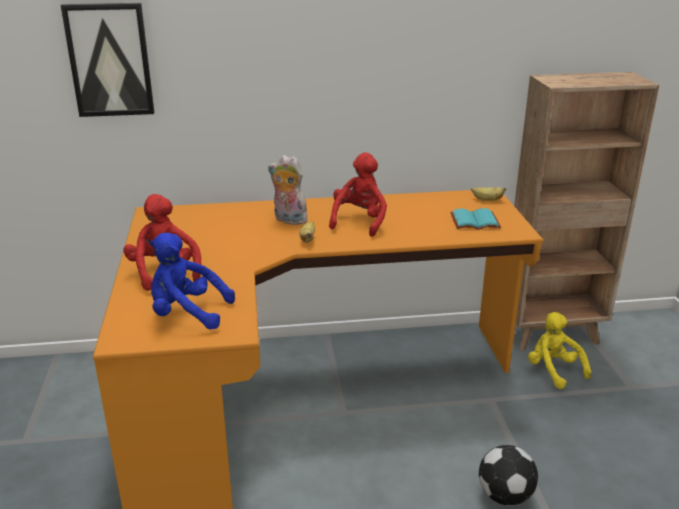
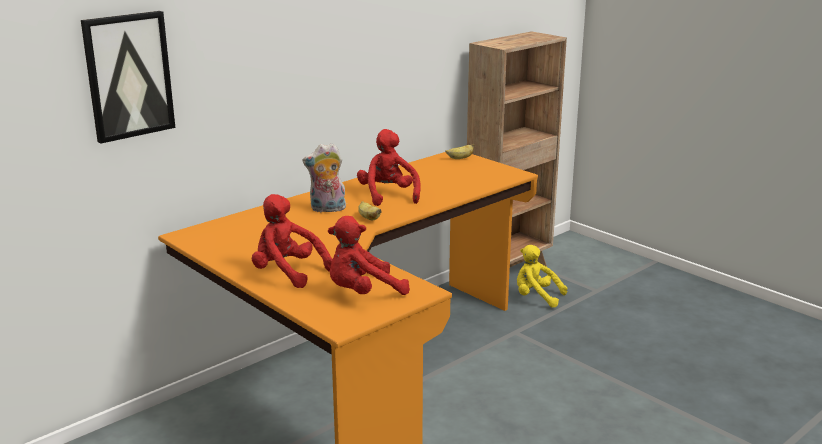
camera: 35 degrees left, 5 degrees down
blue plush toy [150,233,235,329] -> red plush toy [328,216,410,295]
turquoise book [450,208,501,230] -> none
football [479,445,538,506] -> none

